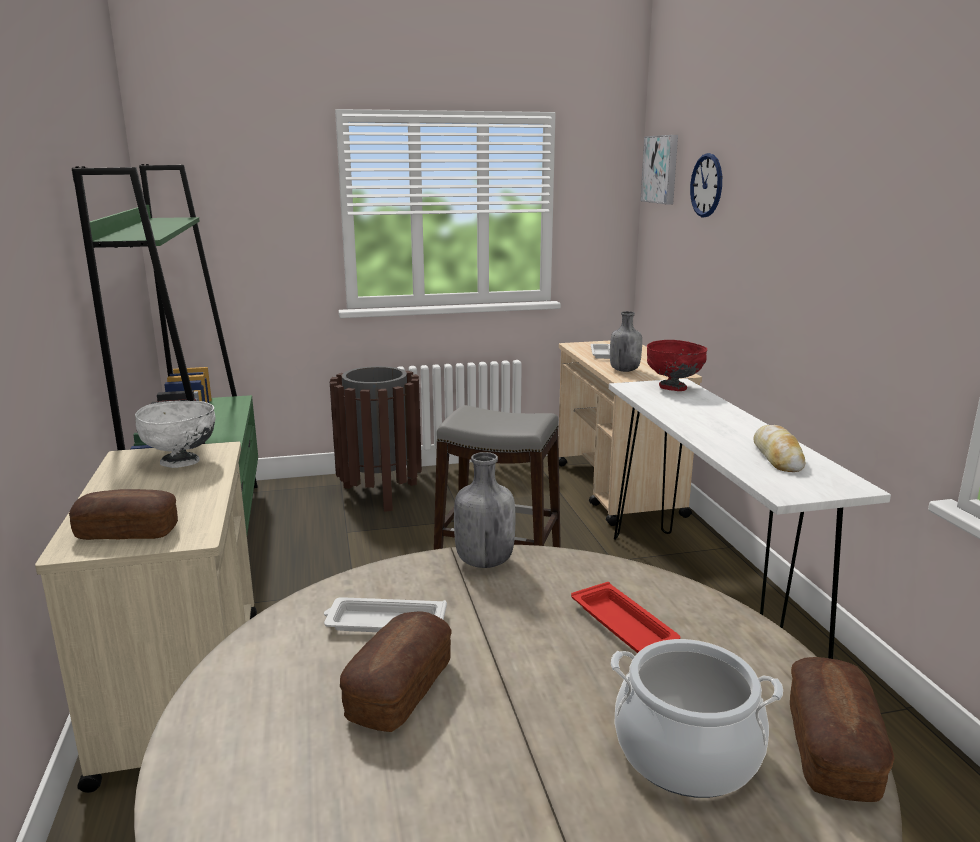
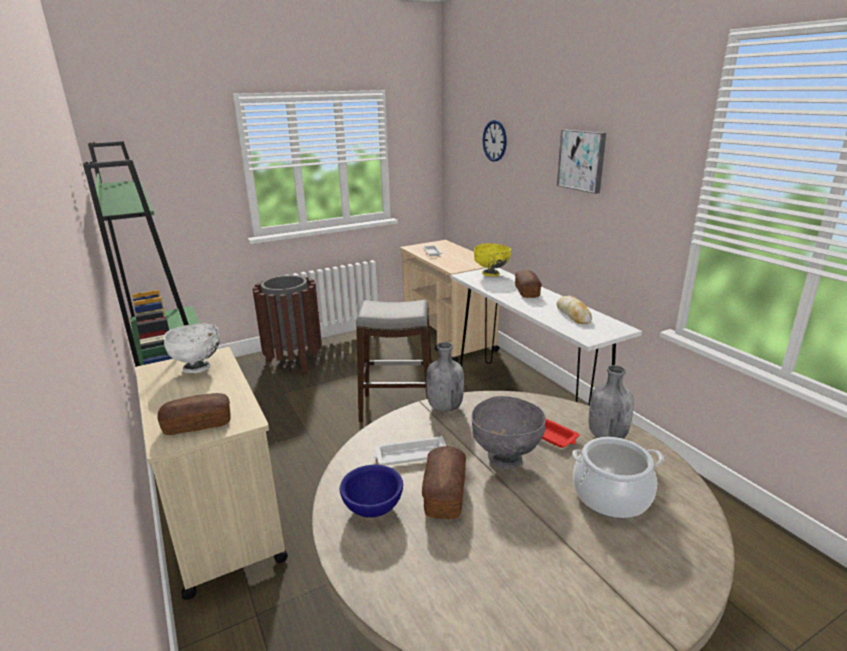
camera: 15 degrees left, 5 degrees up
grey bottle [610,311,642,372] -> grey bottle moved to [589,365,634,439]
picture [640,135,678,205] -> picture moved to [557,130,606,194]
red bowl [647,340,707,391] -> yellow bowl [474,243,511,276]
bread [790,657,895,802] -> bread moved to [515,270,542,298]
none -> blue bowl [340,465,403,518]
none -> grey bowl [472,396,546,469]

